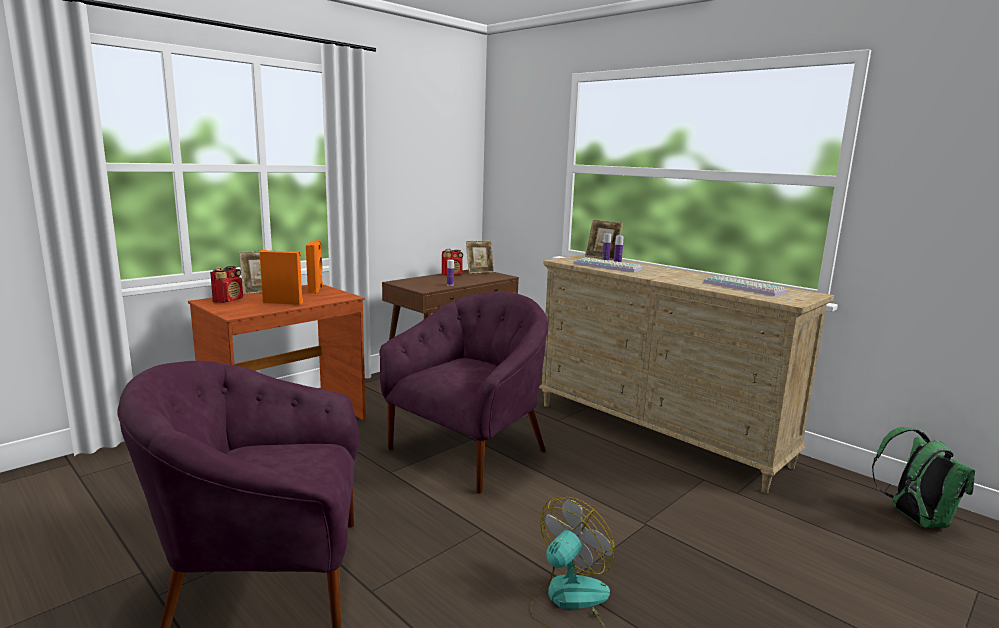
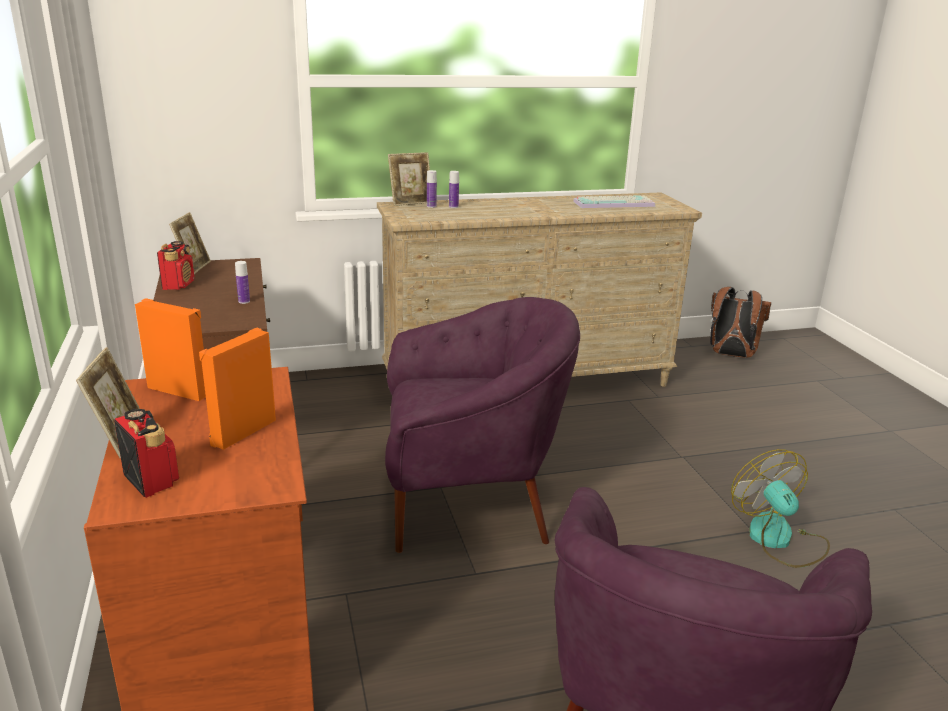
camera: 60 degrees left, 10 degrees up
purple armchair [379,292,549,494] -> purple armchair turned 105 degrees clockwise [385,297,580,553]
keyboard [573,257,643,272] -> none
green backpack [872,427,975,528] -> brown backpack [710,287,771,358]

